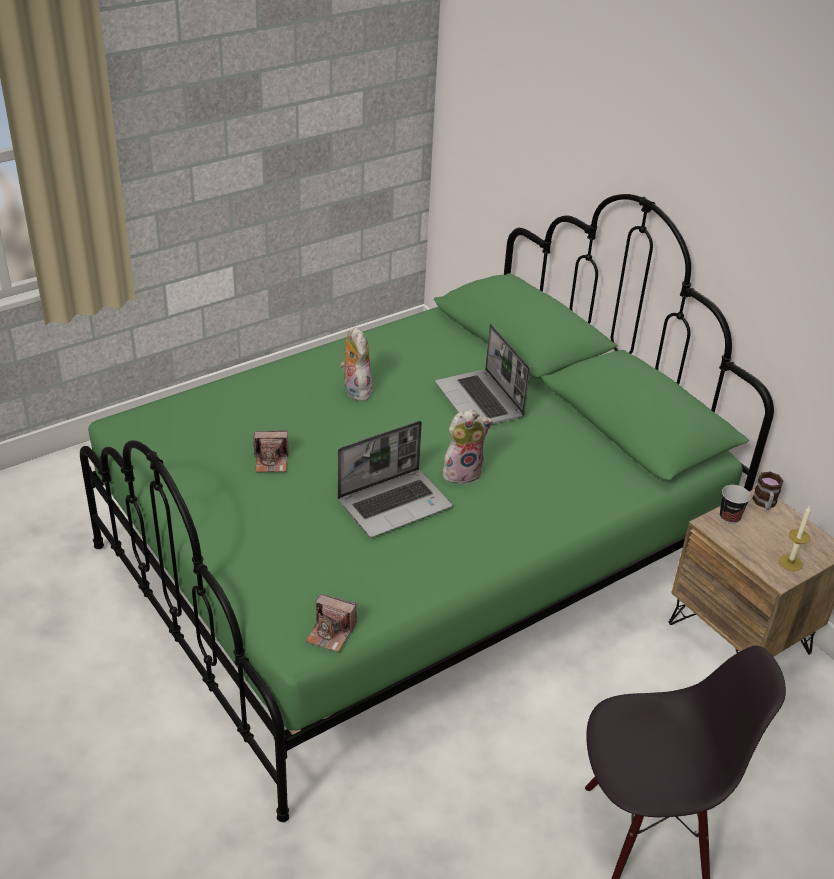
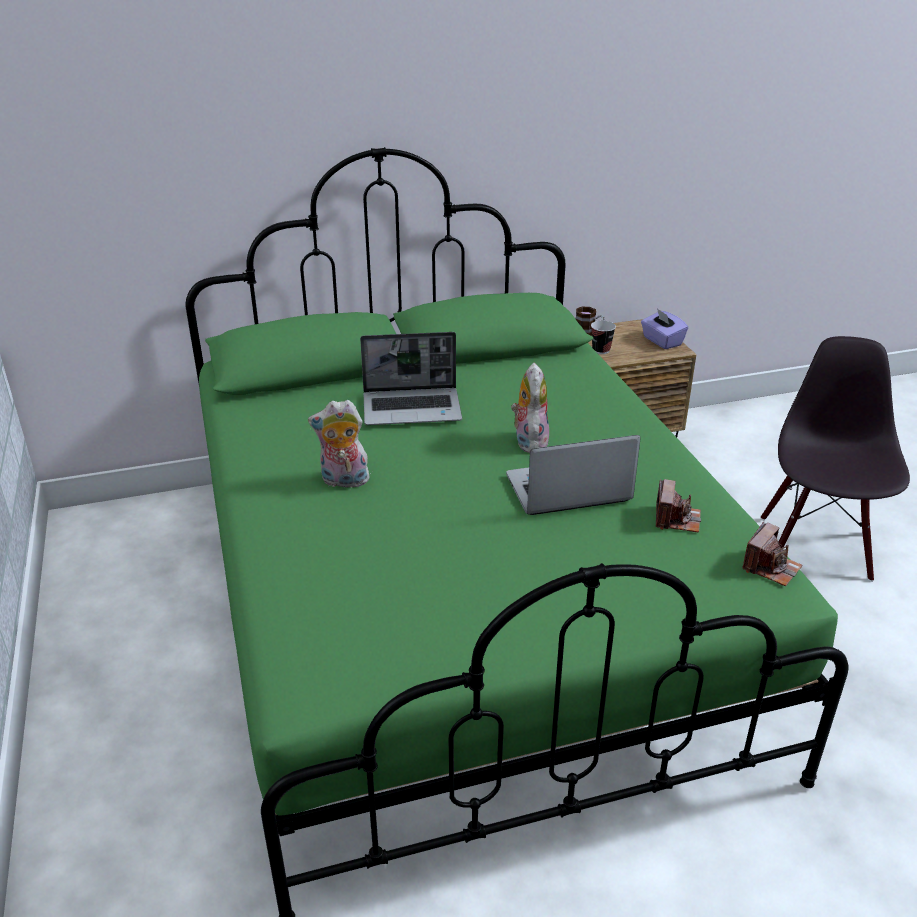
camera: 70 degrees left, 5 degrees down
camera [253,430,289,472] -> camera moved to [656,479,701,533]
laptop [337,421,452,538] -> laptop turned 90 degrees counterclockwise [506,435,641,515]
candle [779,506,811,571] -> purple tissue box [641,308,688,349]

